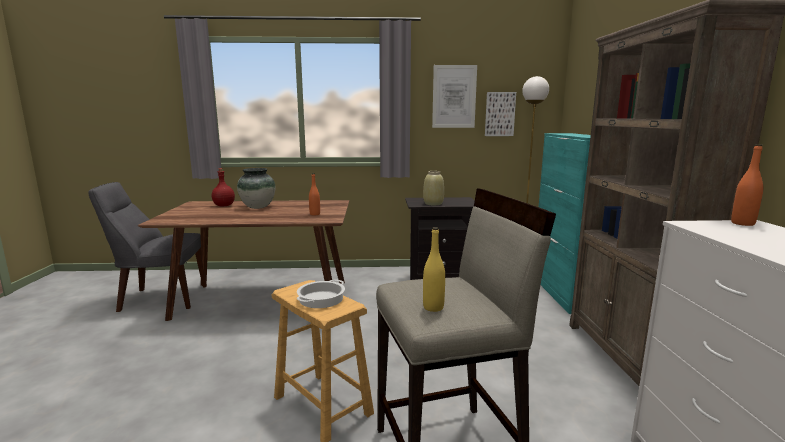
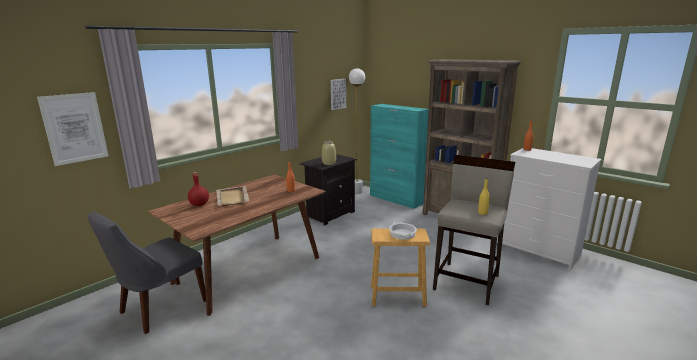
camera: 45 degrees left, 5 degrees up
vase [237,168,275,209] -> beige tray [217,186,249,206]
picture [432,65,477,128] -> picture moved to [37,92,108,166]

